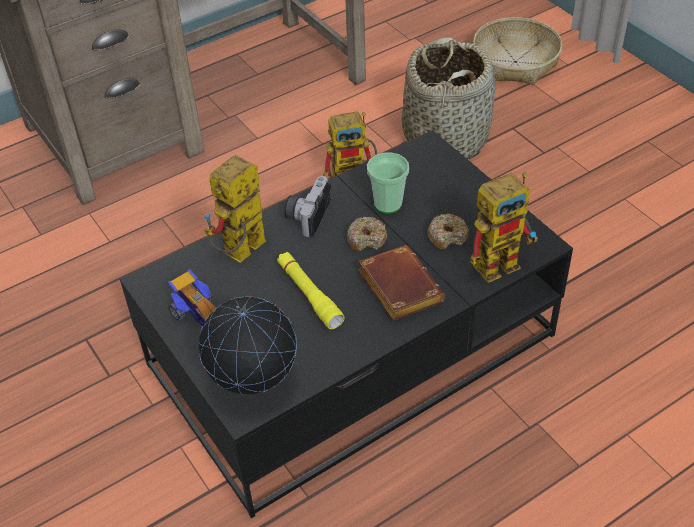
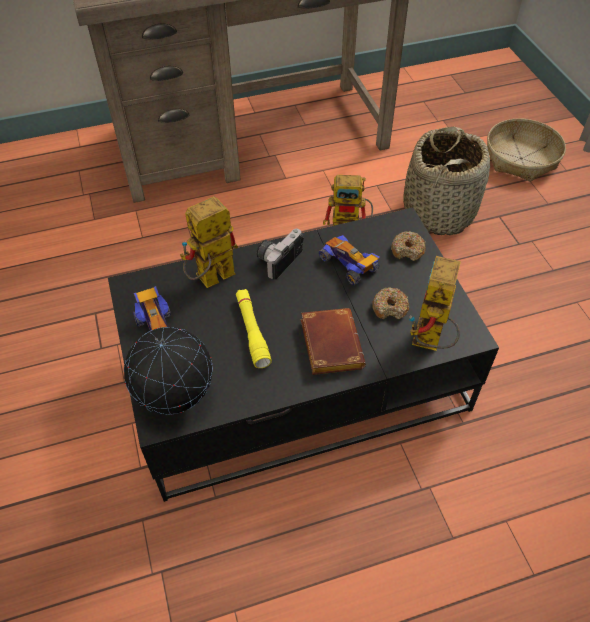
camera: 15 degrees right, 5 degrees up
donut [347,216,387,251] -> donut moved to [391,231,426,261]
cup [367,152,409,214] -> toy car [319,235,380,285]
toy robot [470,172,538,283] -> toy robot turned 120 degrees clockwise [409,256,461,351]

